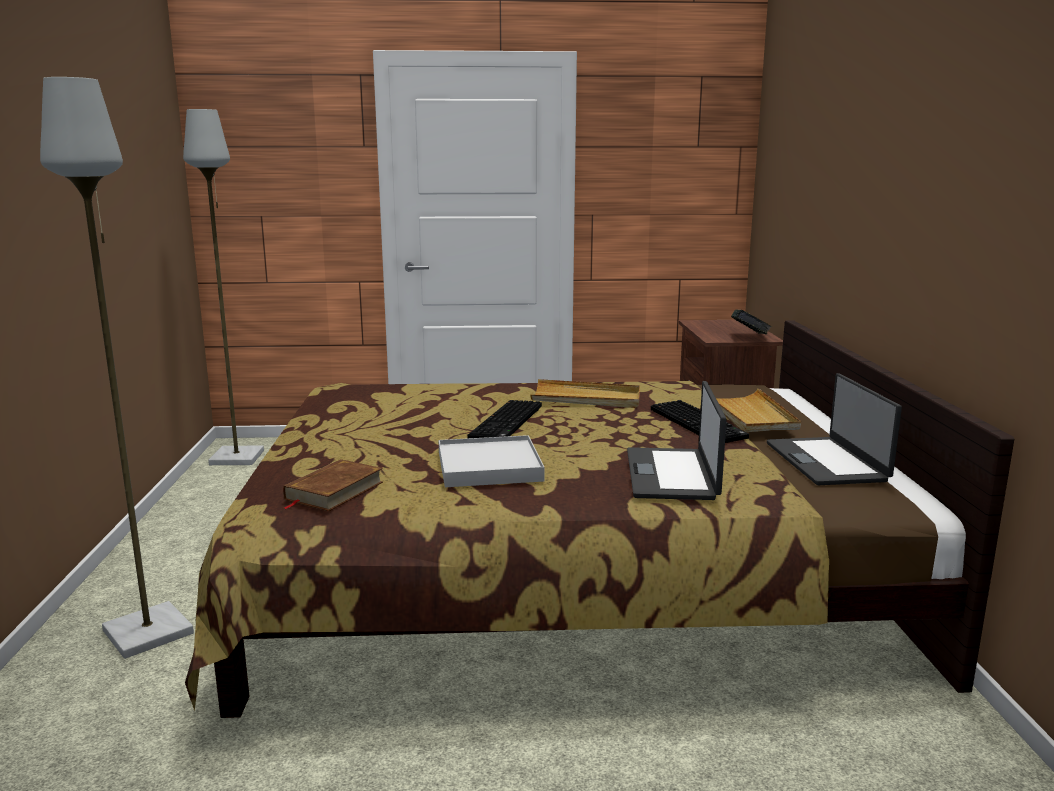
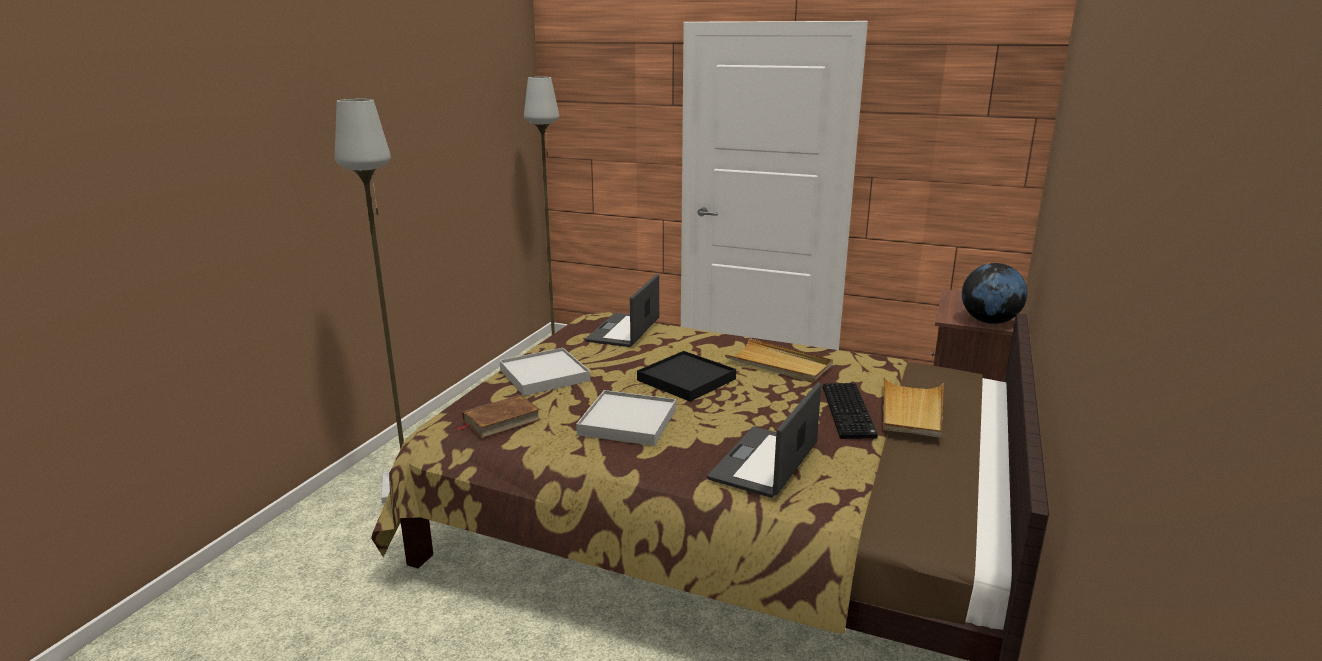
camera: 25 degrees right, 5 degrees up
keyboard [467,400,542,438] -> black tray [637,351,736,402]
book [731,309,772,334] -> globe [962,263,1027,324]
laptop [767,373,902,485] -> laptop moved to [585,274,659,347]
none -> white tray [499,348,590,396]

